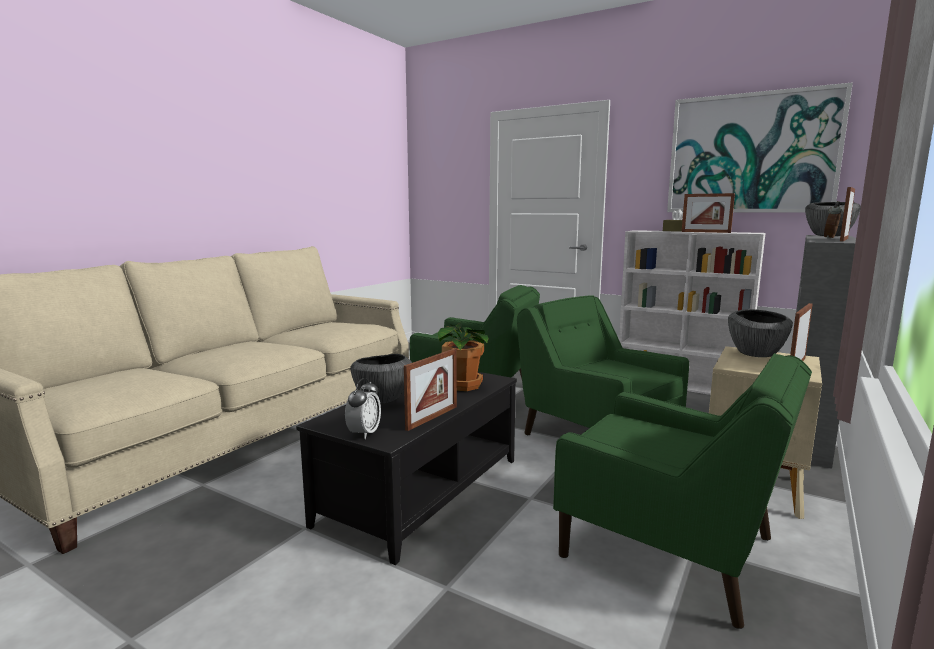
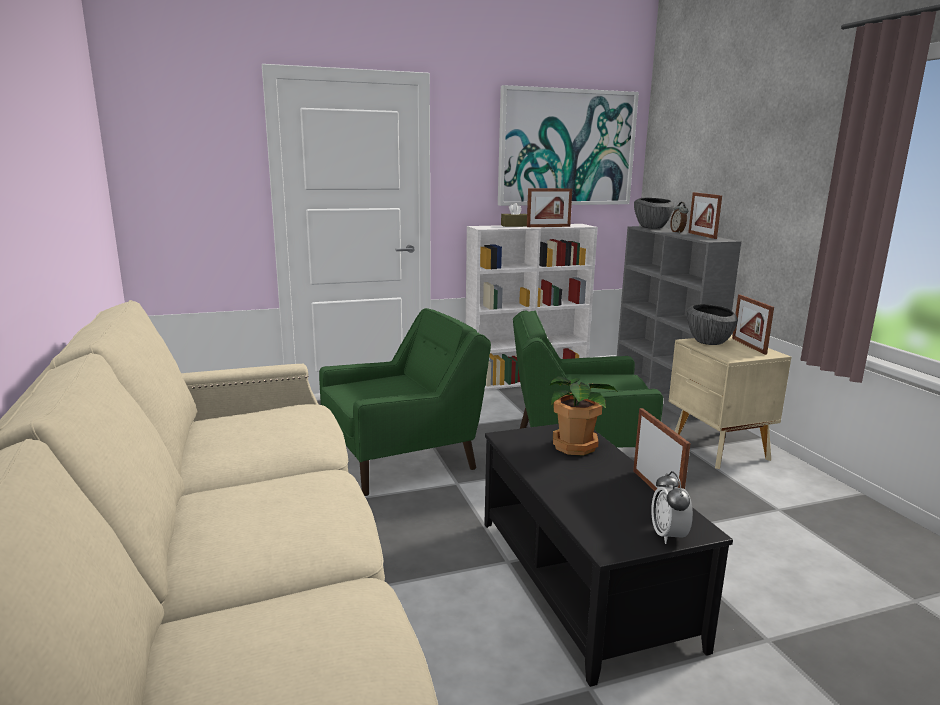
camera: 50 degrees left, 5 degrees up
alarm clock [345,378,381,439] -> alarm clock turned 150 degrees counterclockwise [651,471,693,544]
bowl [350,354,412,403] -> none
green armchair [553,353,812,629] -> none

